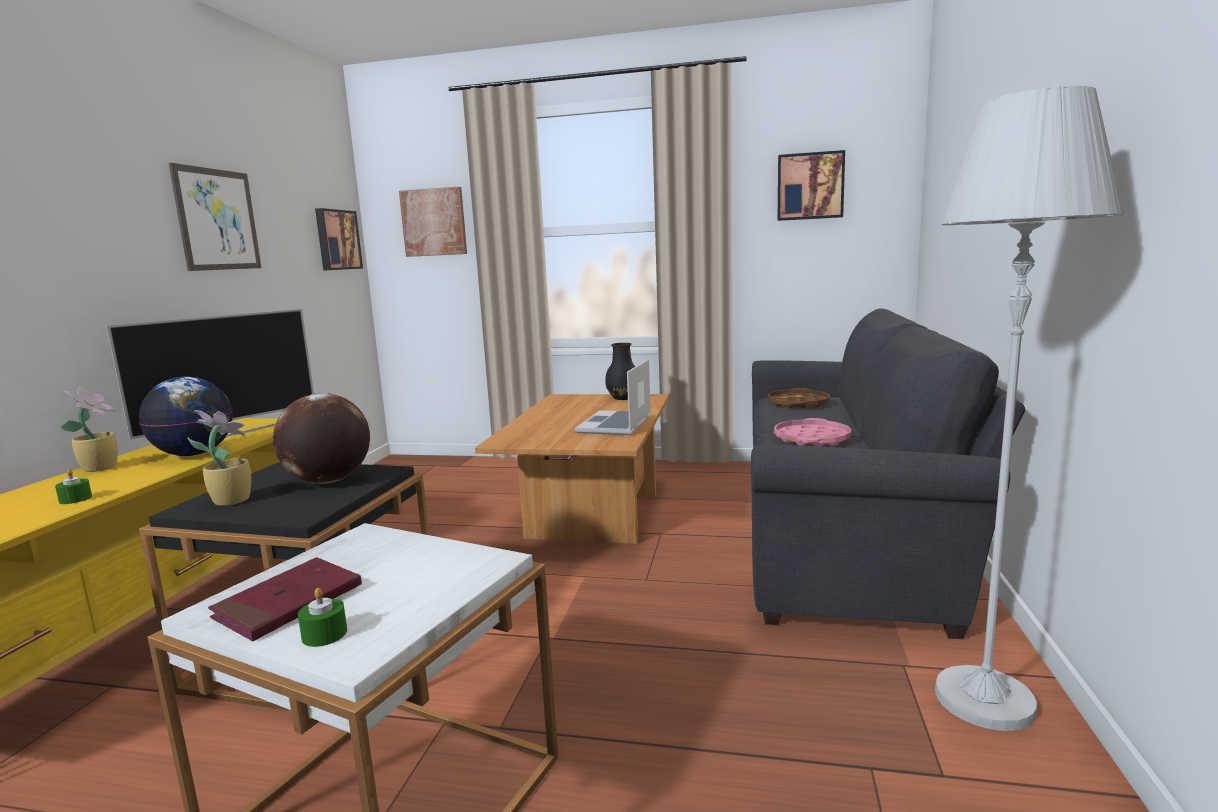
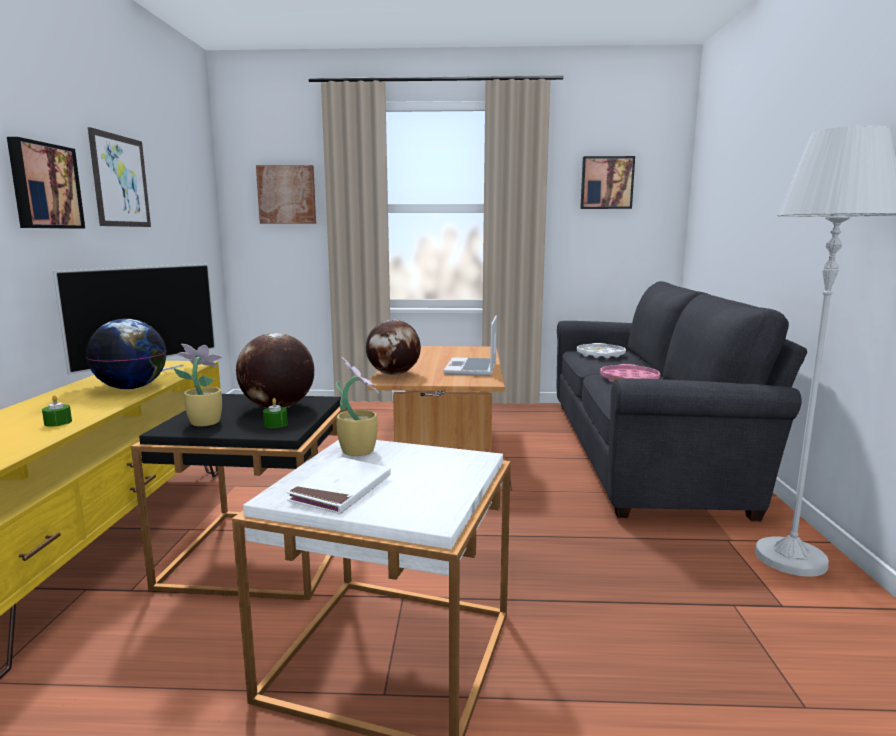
camera: 10 degrees left, 0 degrees up
potted plant [61,386,118,472] -> potted plant moved to [336,357,379,456]
red book [208,557,362,641] -> white book [287,457,391,514]
green candle [298,588,347,647] -> green candle moved to [263,398,288,428]
picture [315,208,363,271] -> picture moved to [7,137,85,229]
black vase [605,343,635,400] -> none
brown tray [768,388,830,409] -> white tray [577,343,626,358]
none -> globe [366,320,421,375]

